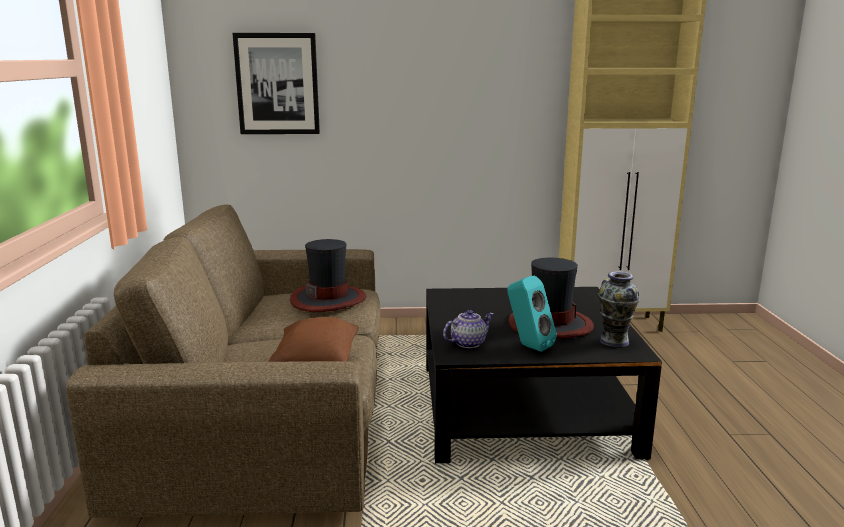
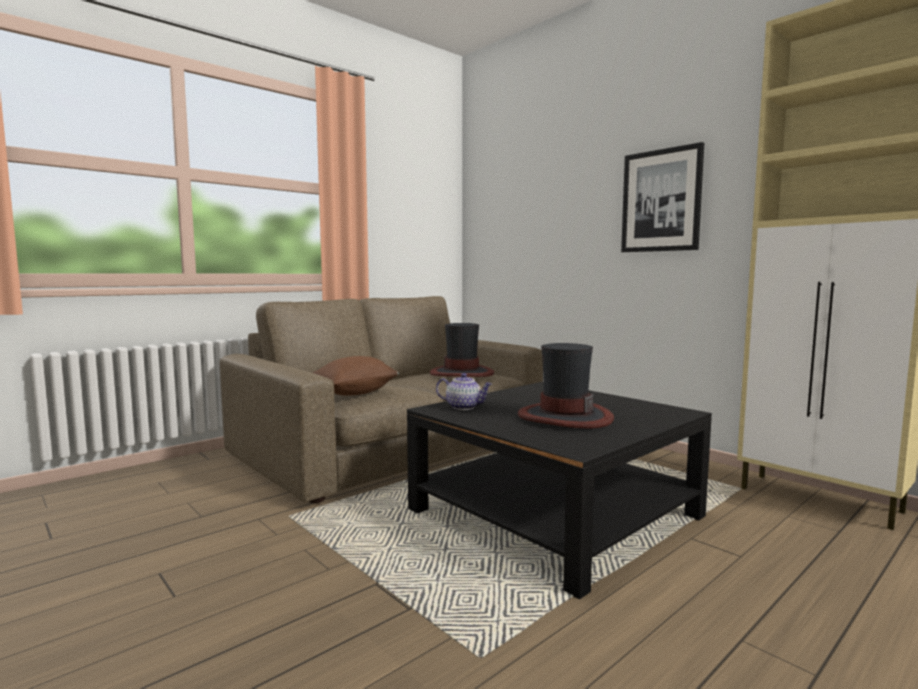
camera: 50 degrees right, 10 degrees down
picture [233,33,320,134] -> picture moved to [621,142,704,252]
turquoise speaker [507,276,557,352] -> none
vase [598,271,640,348] -> none

